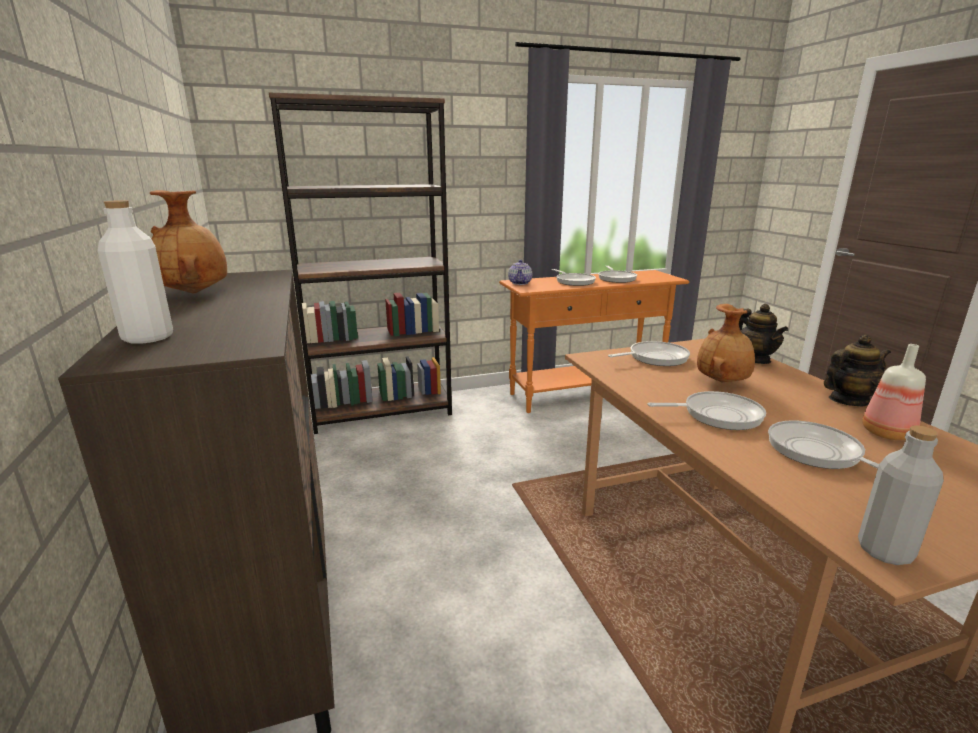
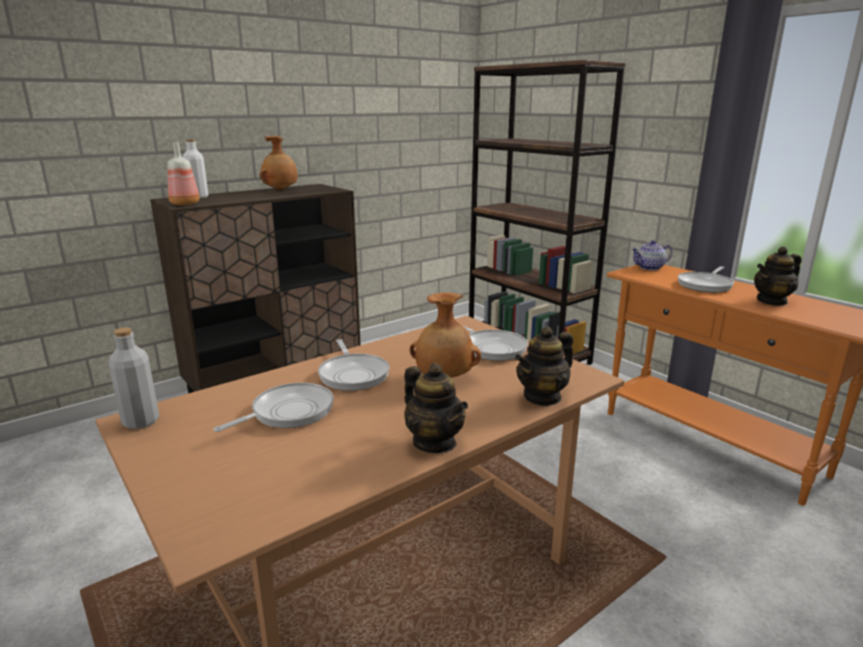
camera: 70 degrees right, 0 degrees up
frying pan [598,266,637,283] -> teapot [754,246,801,306]
bottle [862,344,926,440] -> bottle moved to [168,143,200,205]

